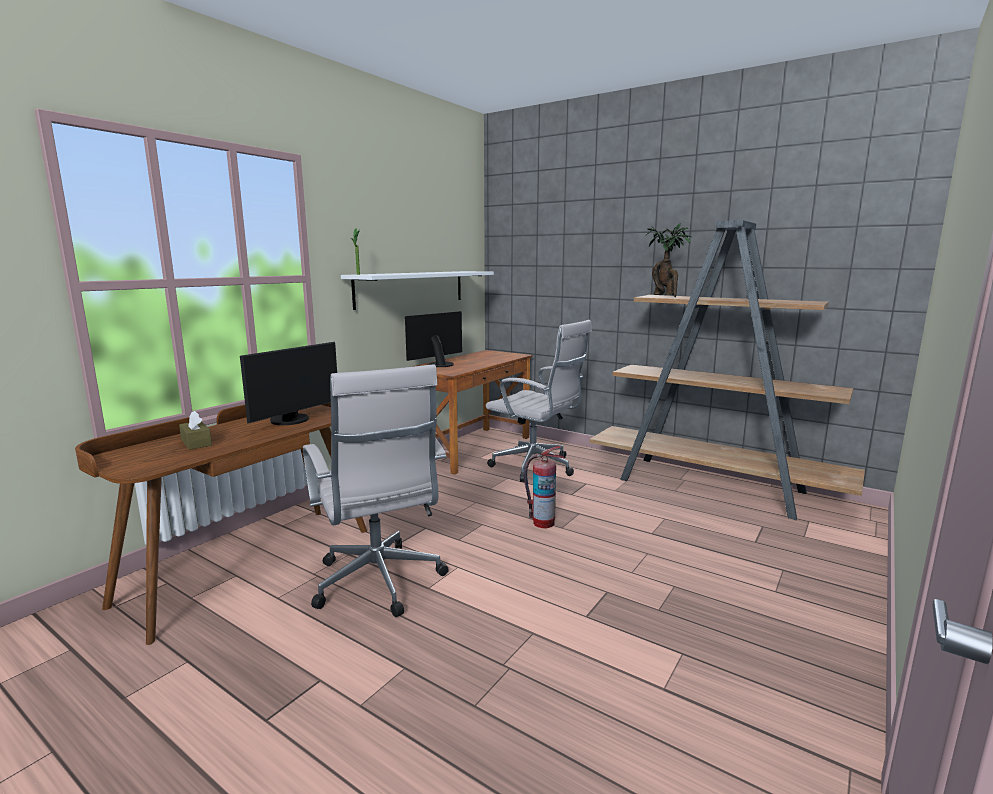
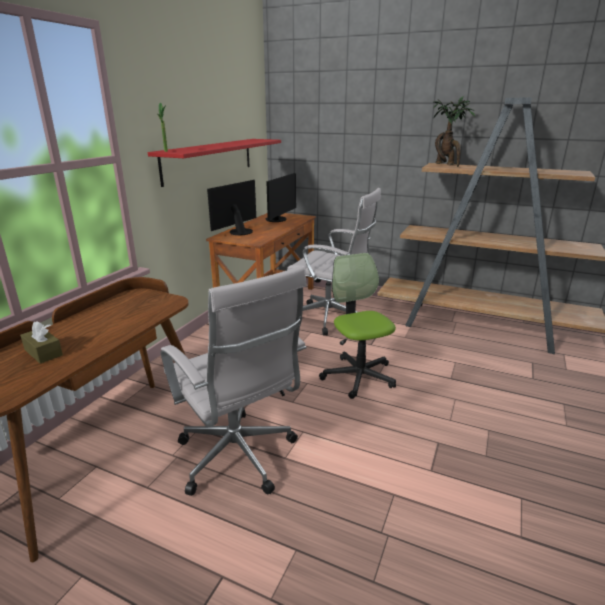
camera: 10 degrees left, 10 degrees up
monitor [240,342,337,425] -> monitor moved to [265,173,296,222]
white shelf [341,271,494,310] -> red shelf [148,139,281,187]
fire extinguisher [524,446,565,529] -> office chair [319,253,396,399]

